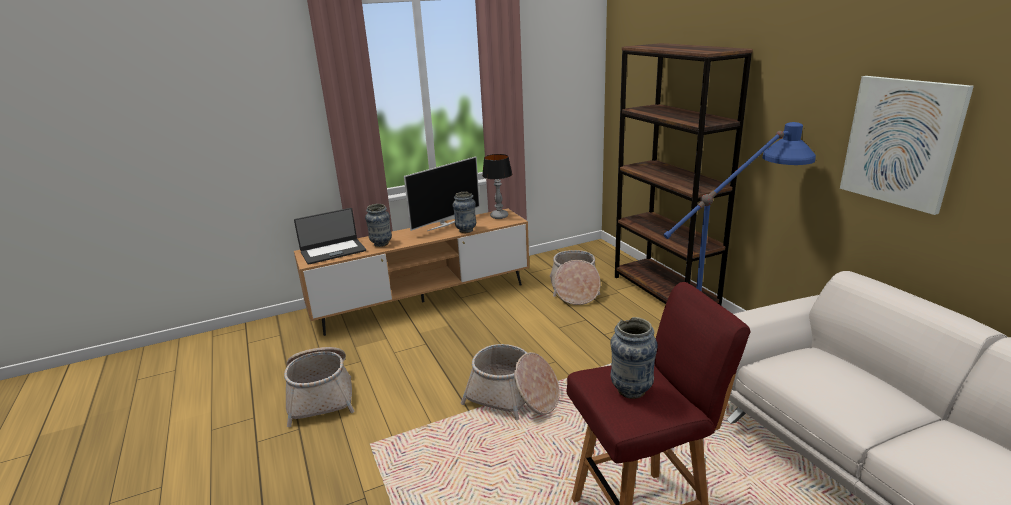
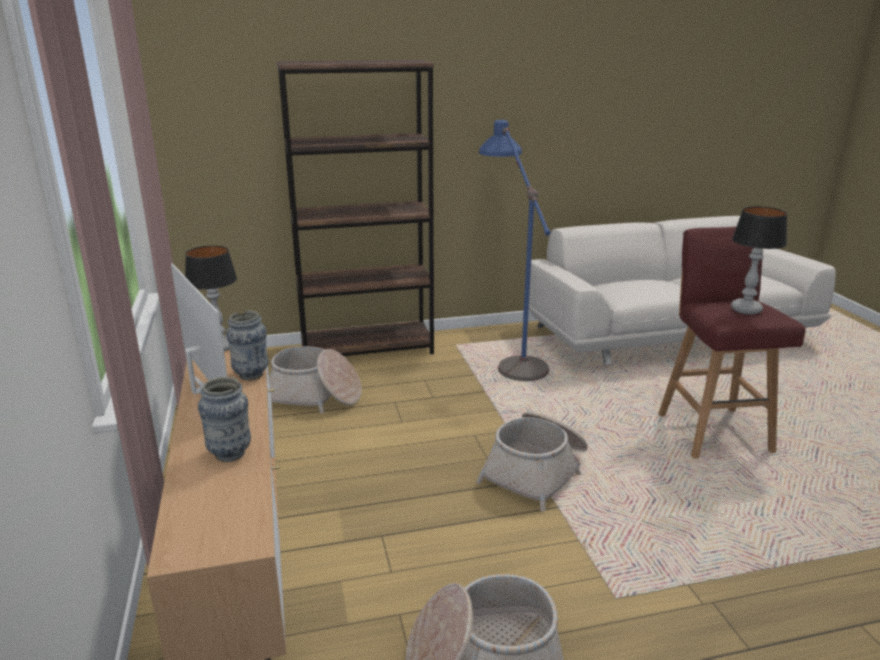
camera: 80 degrees left, 0 degrees up
laptop [294,208,366,265] -> none
vase [610,317,658,399] -> table lamp [731,206,787,314]
picture [840,76,974,215] -> none

